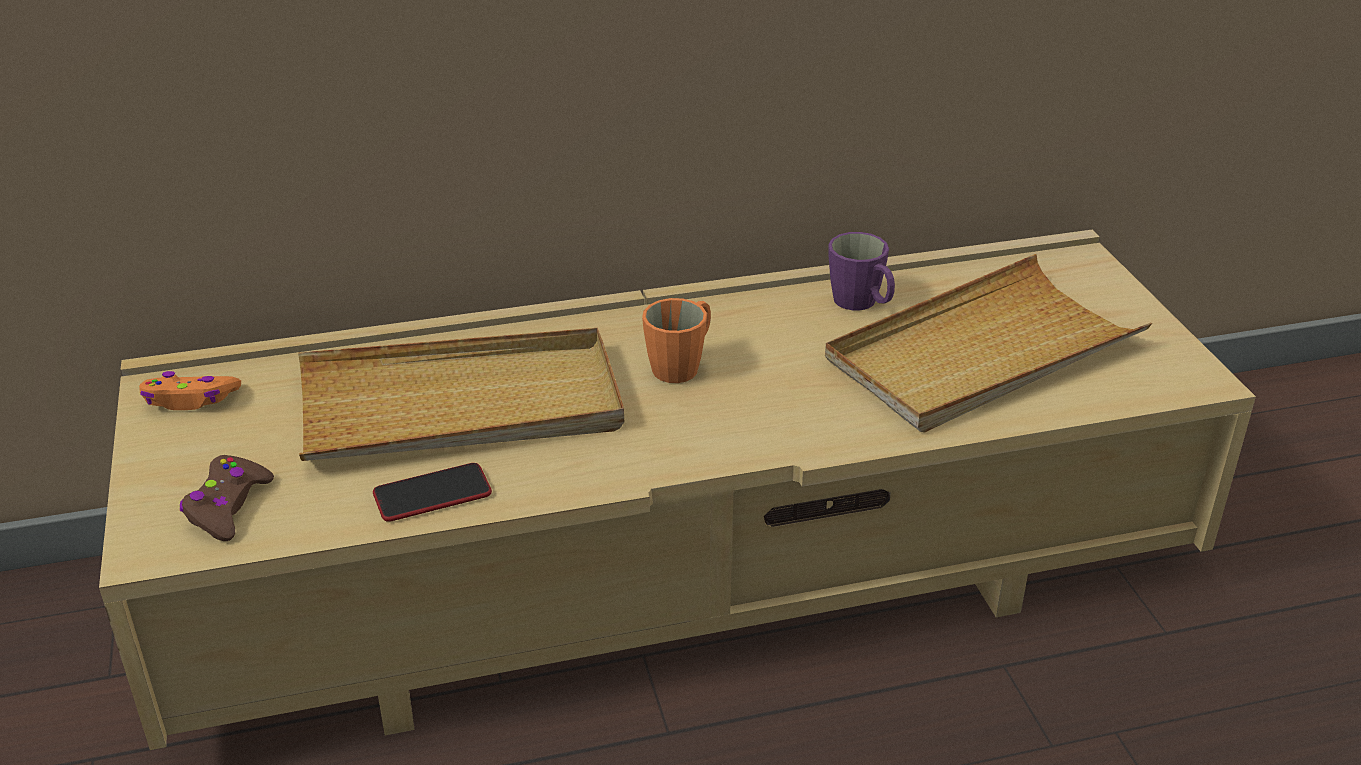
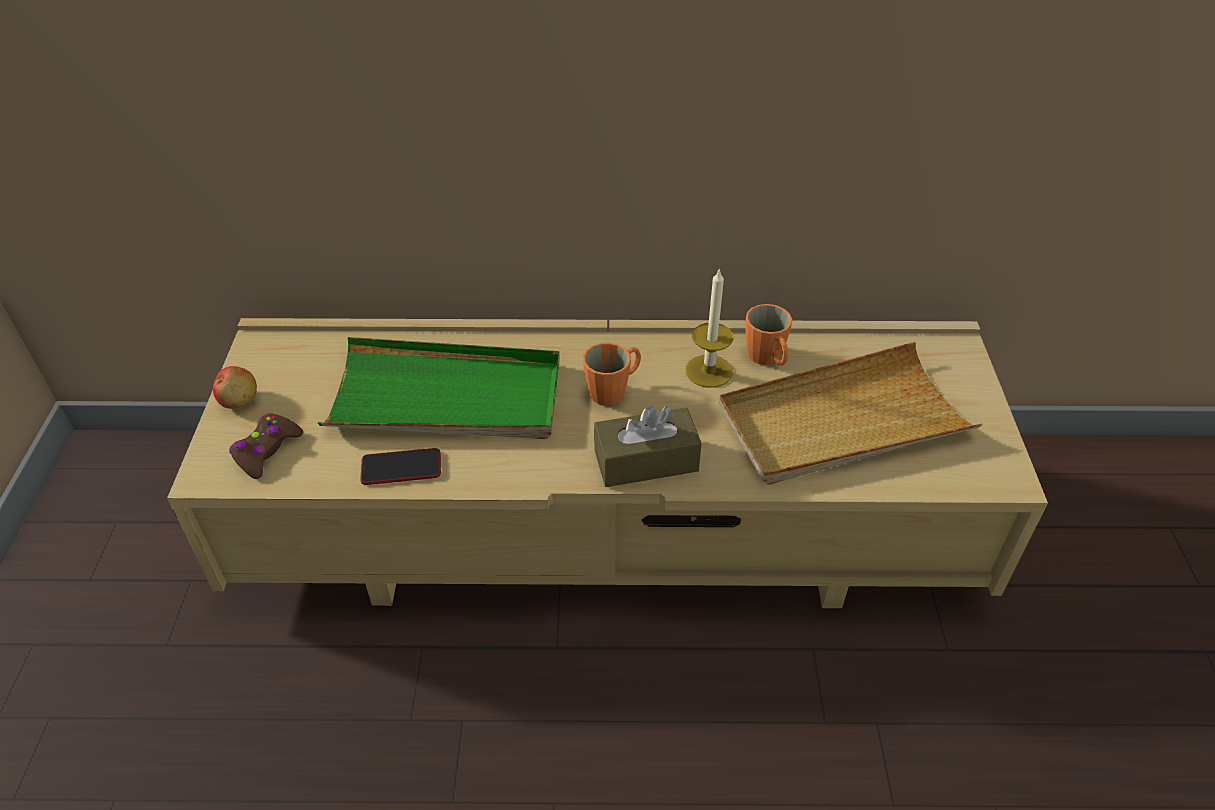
camera: 15 degrees right, 10 degrees up
orange game controller [139,371,241,410] -> none
beige tray [298,328,624,461] -> green tray [318,337,560,439]
purple mug [828,232,895,310] -> orange mug [745,304,793,366]
none -> apple [213,366,257,409]
none -> brown tissue box [594,406,702,487]
none -> candle [685,268,733,388]

